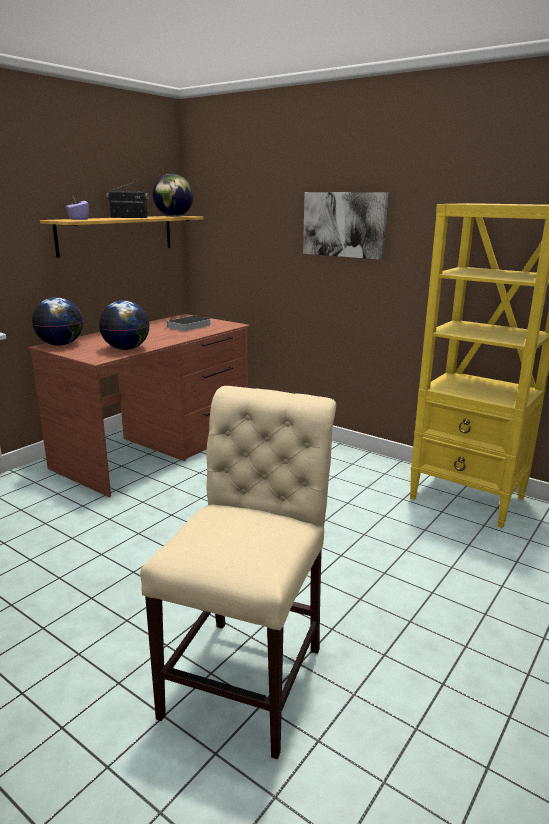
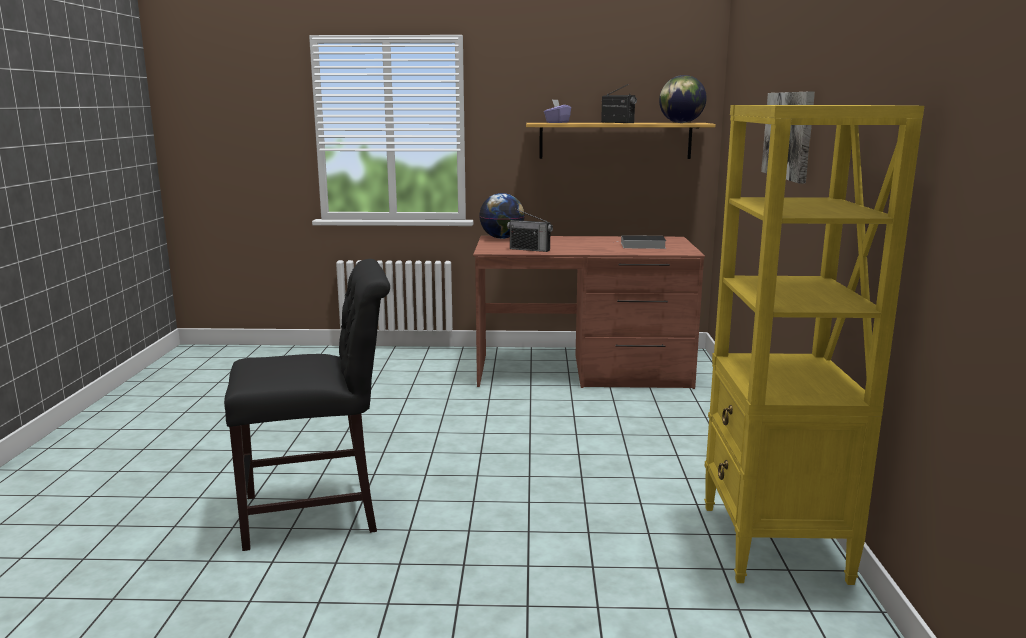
camera: 55 degrees right, 5 degrees down
globe [99,300,150,350] -> radio [507,209,553,252]
beige chair [140,386,336,759] -> black chair [224,259,390,551]

